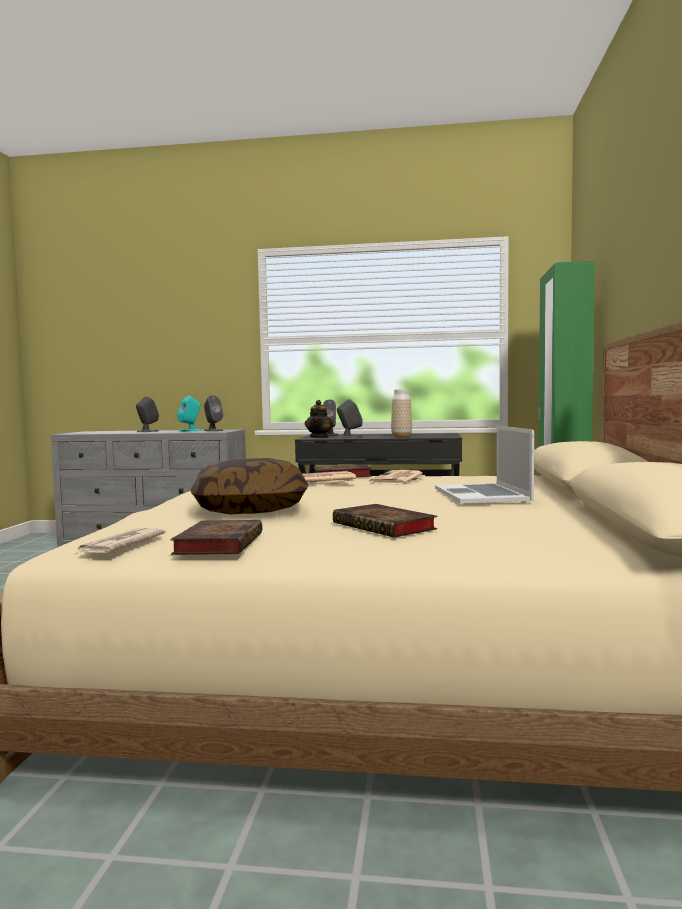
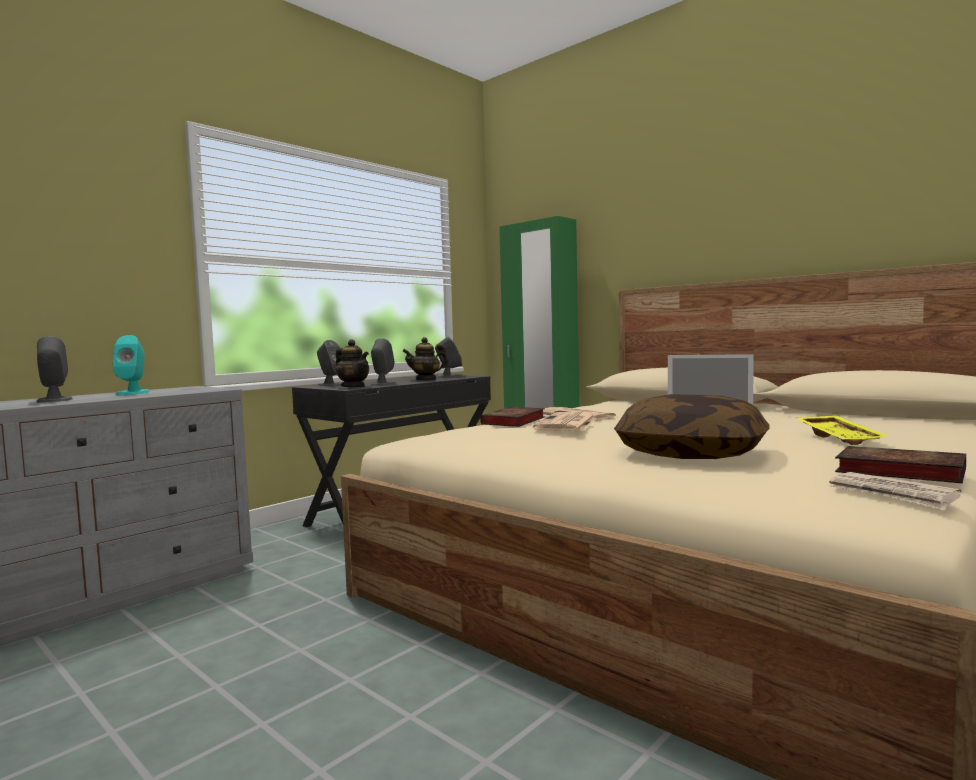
camera: 55 degrees left, 0 degrees up
grey speaker [204,395,223,431] -> grey speaker moved to [435,337,464,378]
book [333,504,437,538] -> yellow tray [796,415,888,445]
vase [391,389,412,437] -> teapot [402,337,449,381]

